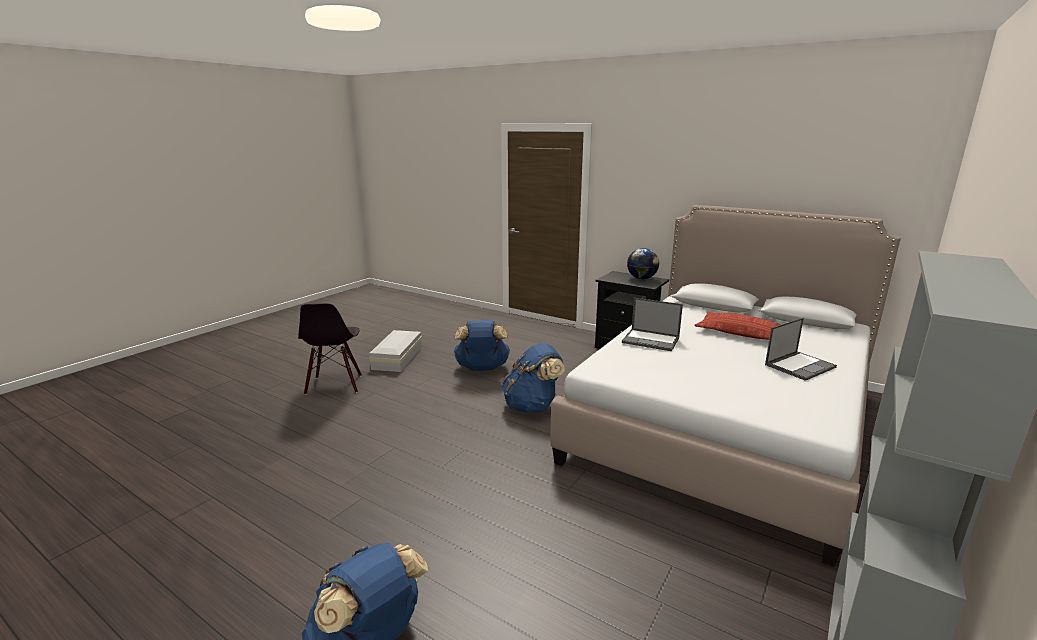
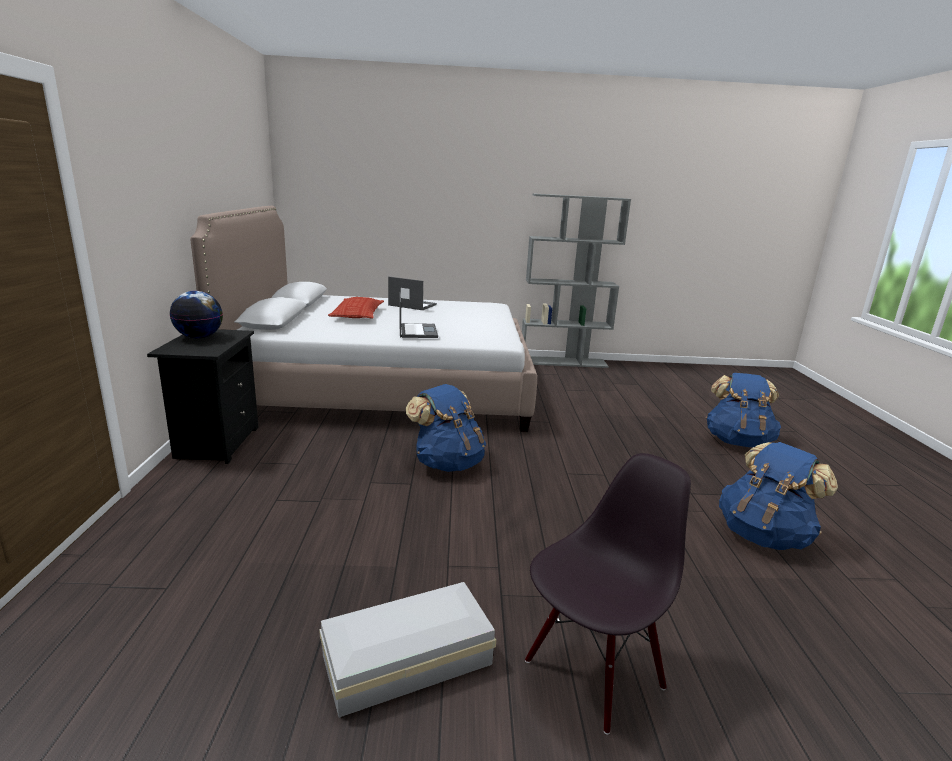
camera: 125 degrees left, 0 degrees up
blue backpack [454,320,510,371] -> blue backpack moved to [719,442,838,550]

